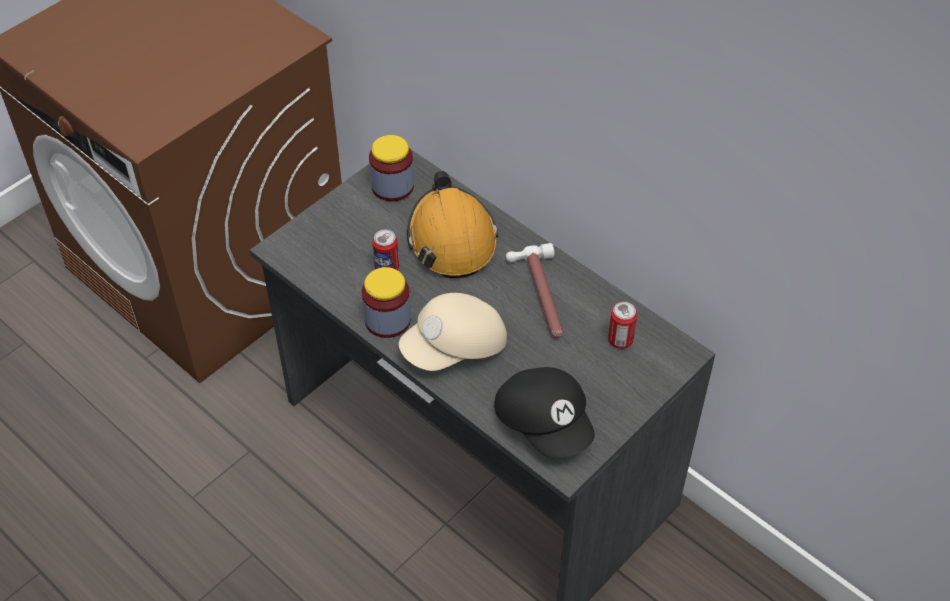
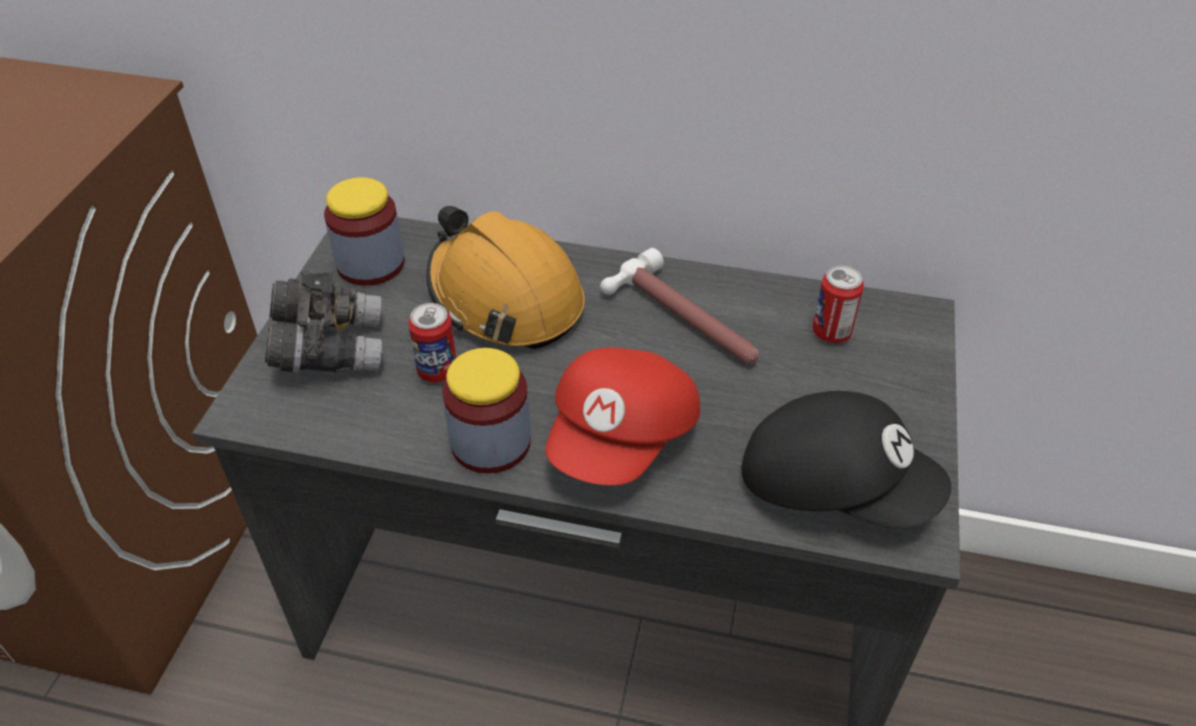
camera: 30 degrees left, 5 degrees down
beige cap [399,293,507,371] -> red cap [545,347,700,485]
none -> grey binoculars [265,270,382,373]

